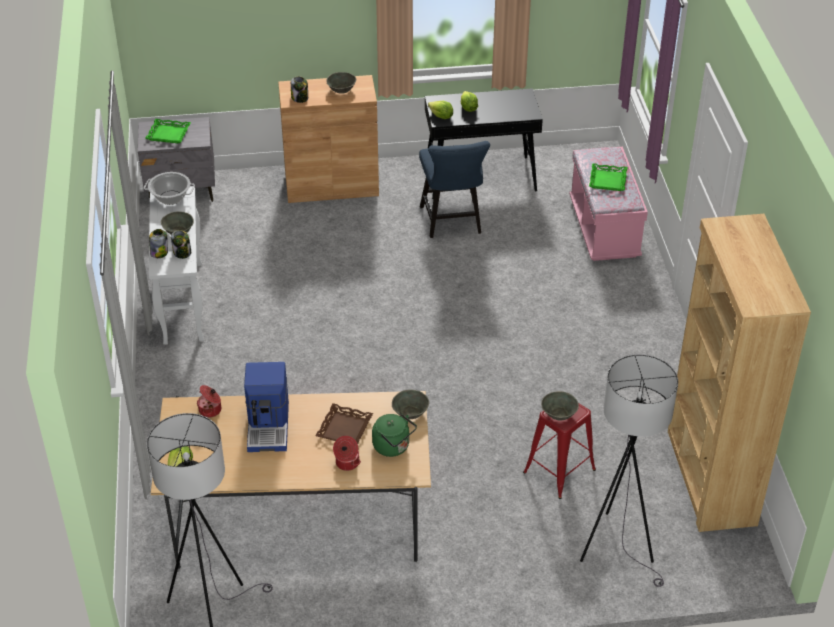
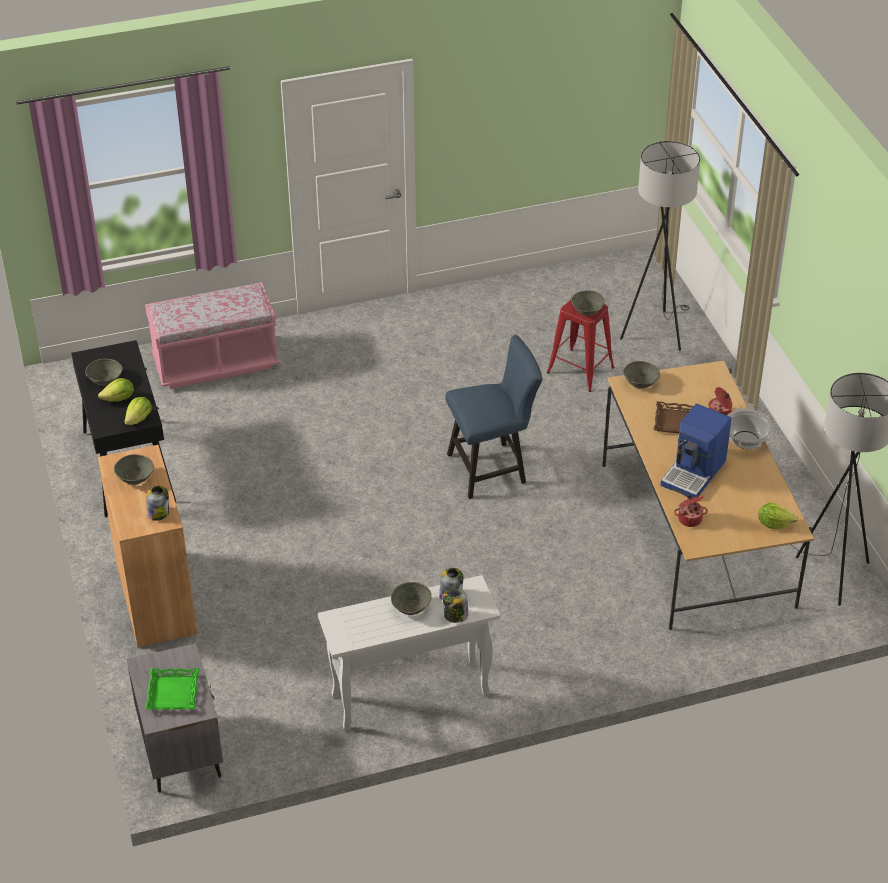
camera: 100 degrees left, 0 degrees up
cooking pot [144,172,195,205] -> cooking pot moved to [727,408,773,449]
coffee machine [244,362,289,452] -> coffee machine turned 135 degrees clockwise [660,404,731,498]
green kettle [372,414,417,457] -> none
blue chair [419,141,490,238] -> blue chair moved to [445,335,543,499]
green tray [589,163,627,191] -> none
brown bookcase [668,214,811,532] -> none
none -> grey bowl [85,359,123,386]

